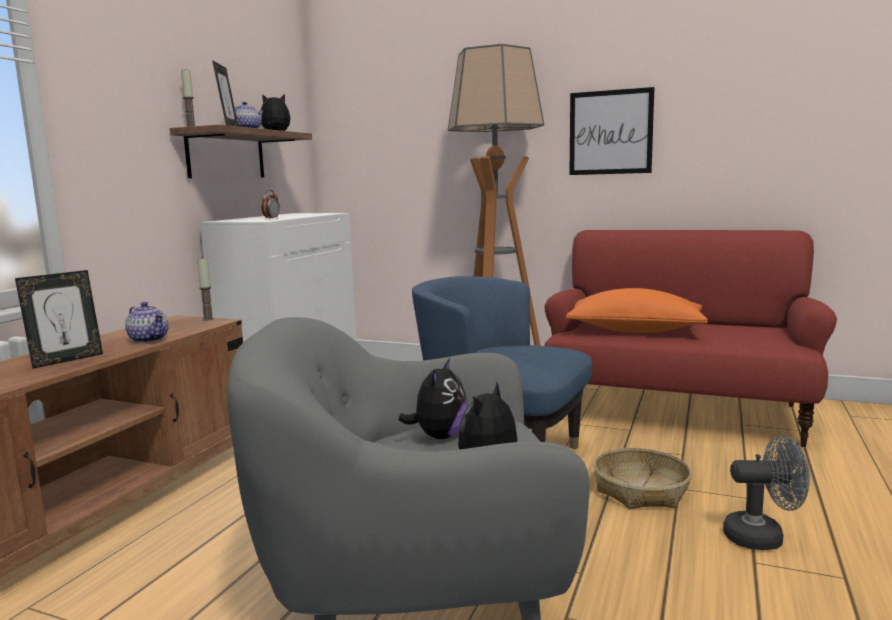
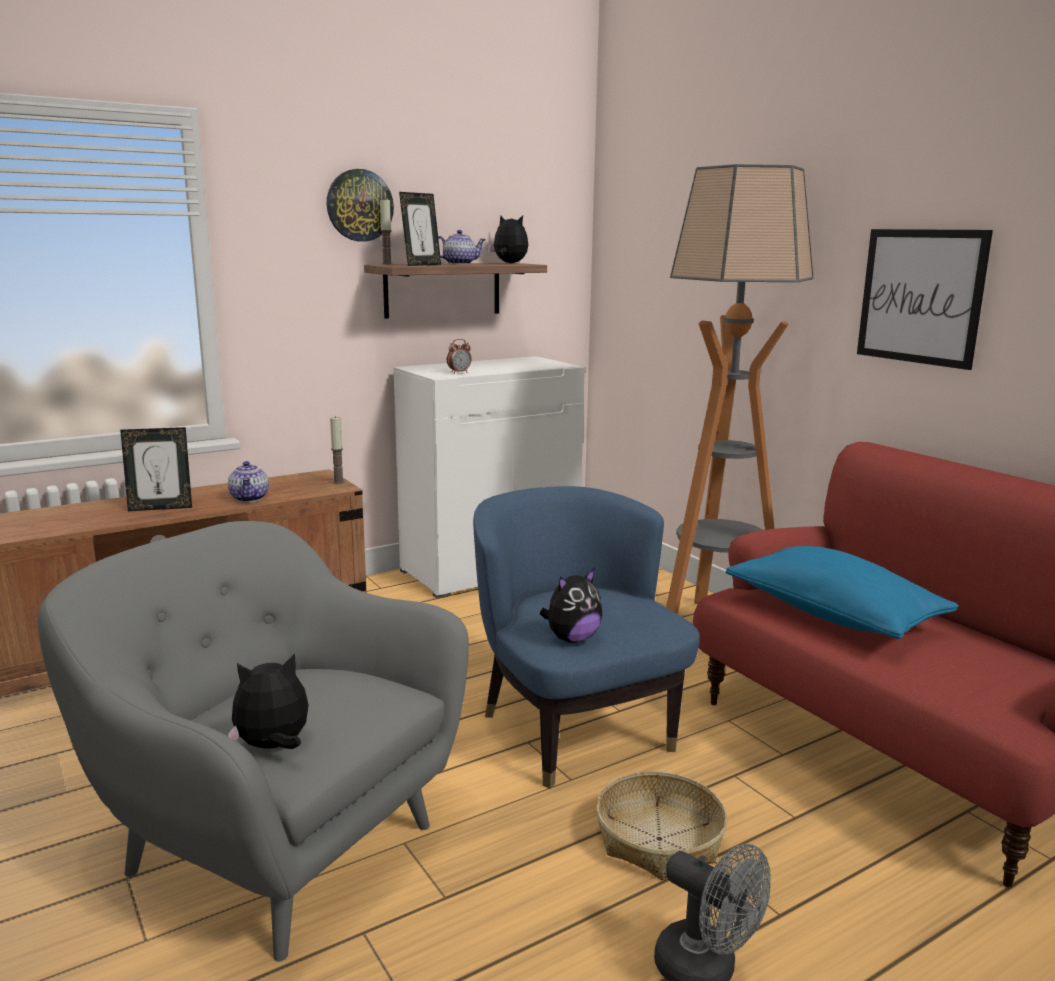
camera: 35 degrees right, 5 degrees up
plush toy [399,358,468,439] -> plush toy moved to [540,568,602,643]
orange pillow [566,288,708,333] -> blue pillow [726,546,959,639]
none -> wall clock [327,169,394,242]

